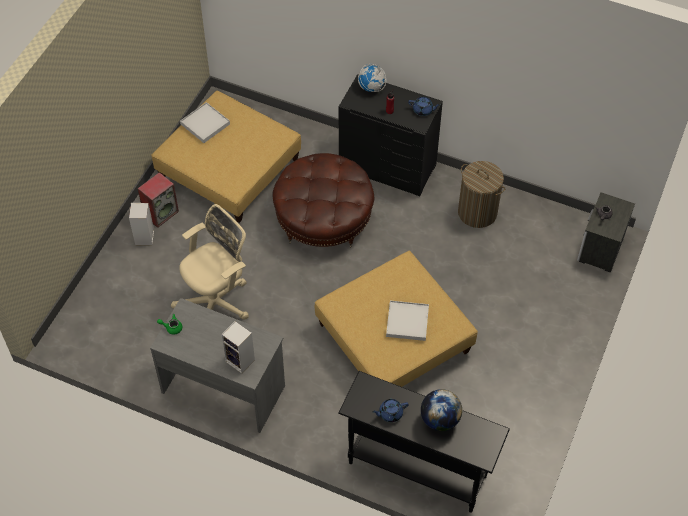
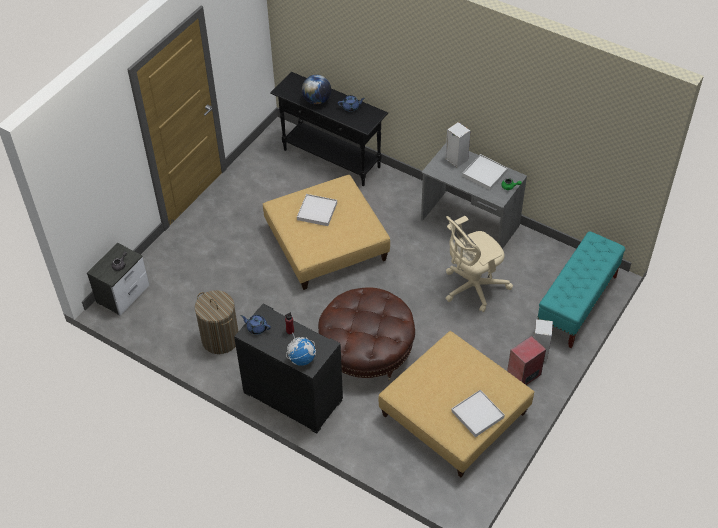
camera: 170 degrees left, 5 degrees down
none -> white tray [462,154,508,190]
none -> turquoise bench [537,231,625,348]

